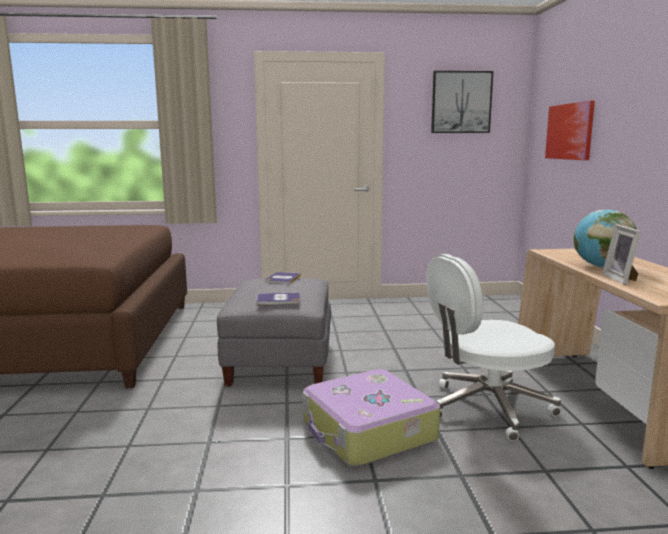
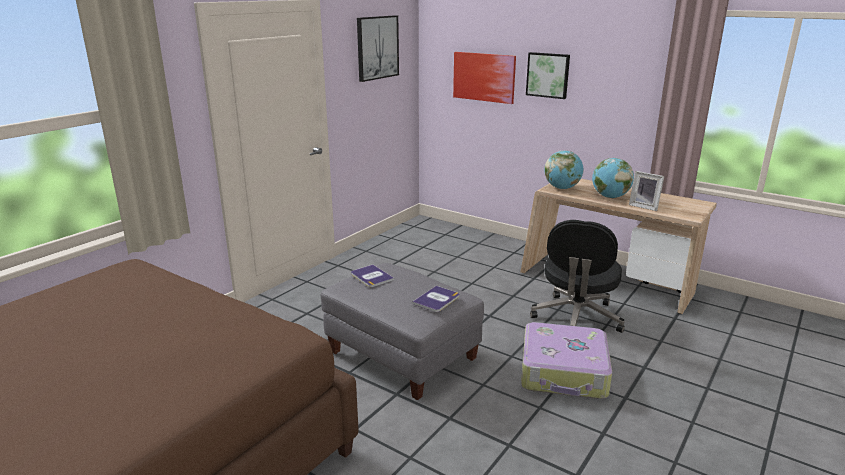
camera: 50 degrees left, 10 degrees up
white office chair [426,254,561,441] -> black office chair [530,220,625,333]
none -> picture [526,52,570,99]
none -> globe [544,150,583,189]

